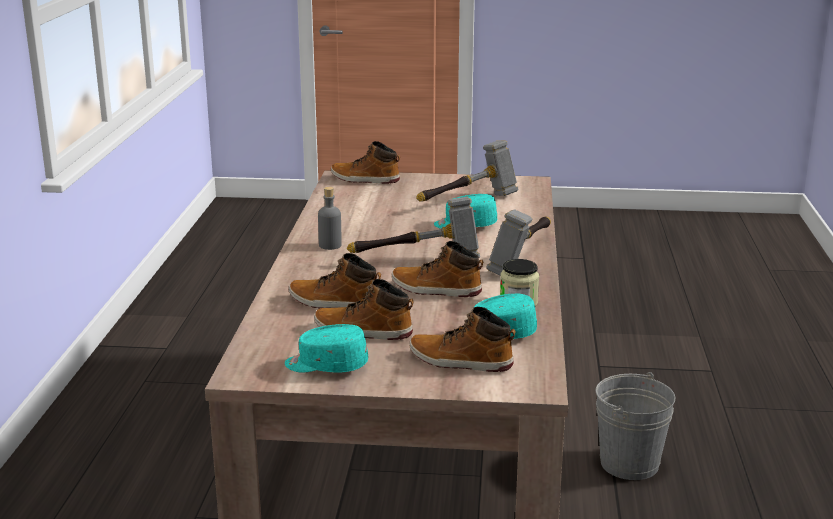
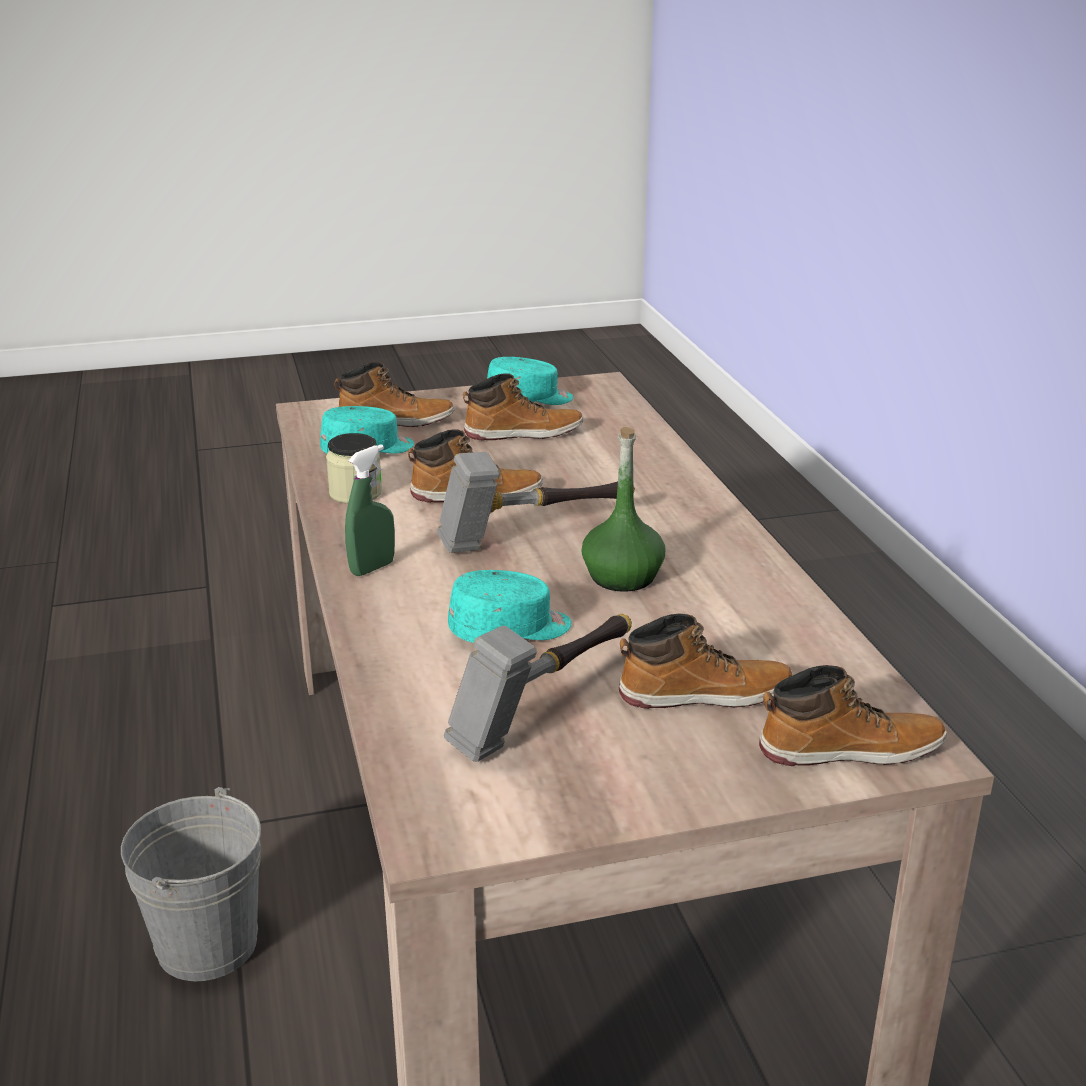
camera: 160 degrees right, 5 degrees up
boot [289,253,381,308] -> boot moved to [619,614,793,709]
grey bottle [318,187,342,250] -> none
hammer [486,209,551,276] -> green spray bottle [345,444,395,576]
none -> green bottle [581,427,665,592]

